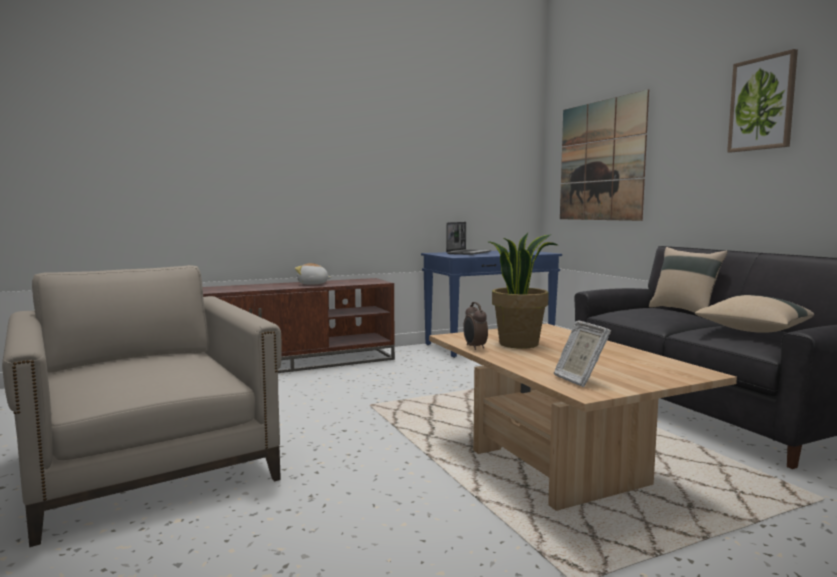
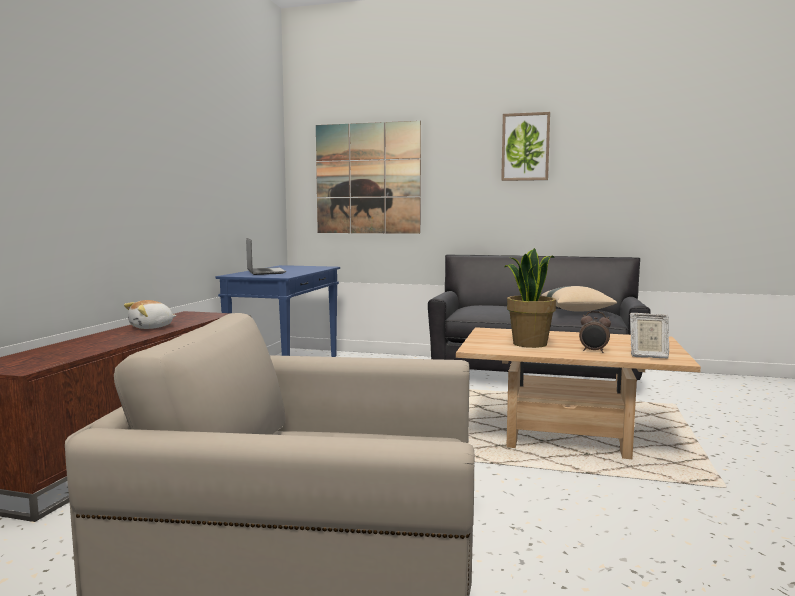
camera: 50 degrees left, 0 degrees up
alarm clock [463,302,488,350] -> alarm clock moved to [579,311,611,353]
beige pillow [649,247,728,313] -> none

